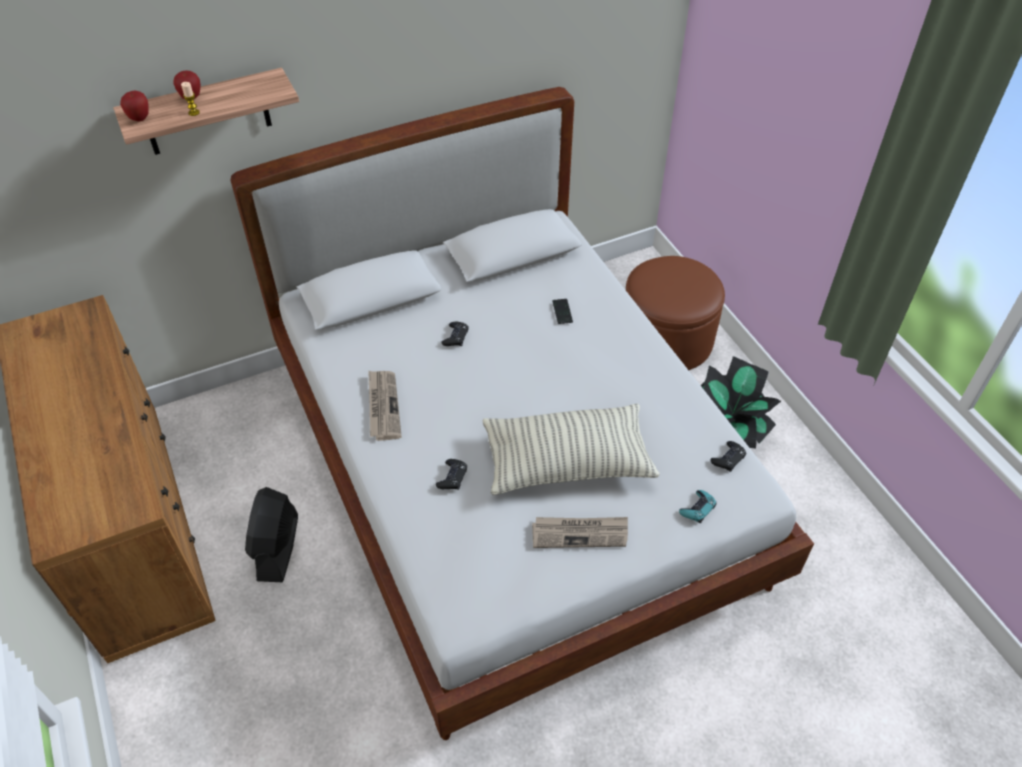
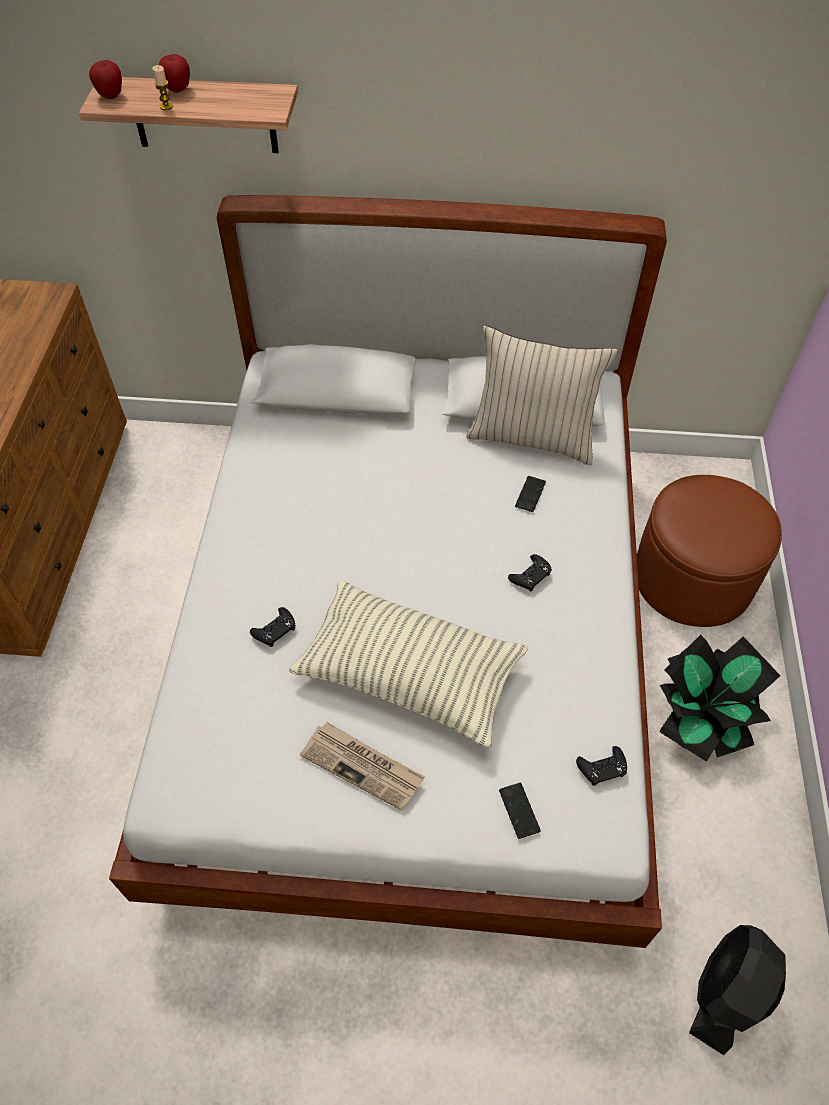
camera: 30 degrees right, 5 degrees up
black fan [245,487,298,582] -> black fan moved to [689,925,786,1055]
newspaper [368,370,402,441] -> none
black game controller [441,322,469,346] -> black game controller moved to [508,554,552,591]
turquoise game controller [679,490,717,523] -> phone [499,783,541,839]
none -> beige pillow [466,325,618,465]

